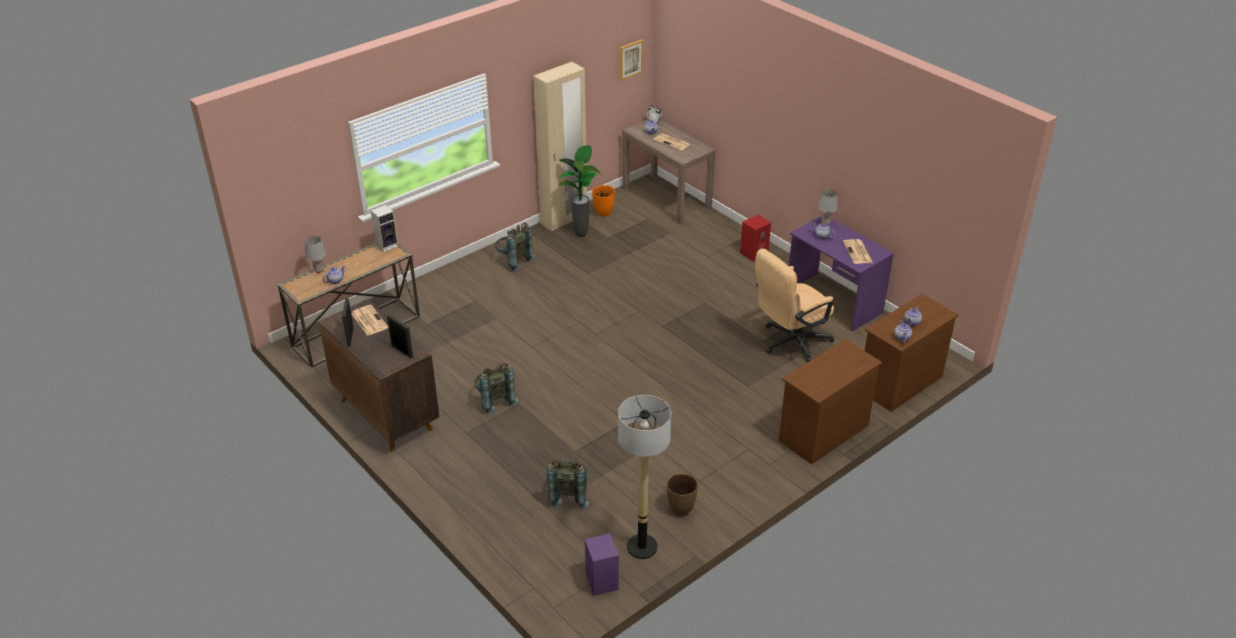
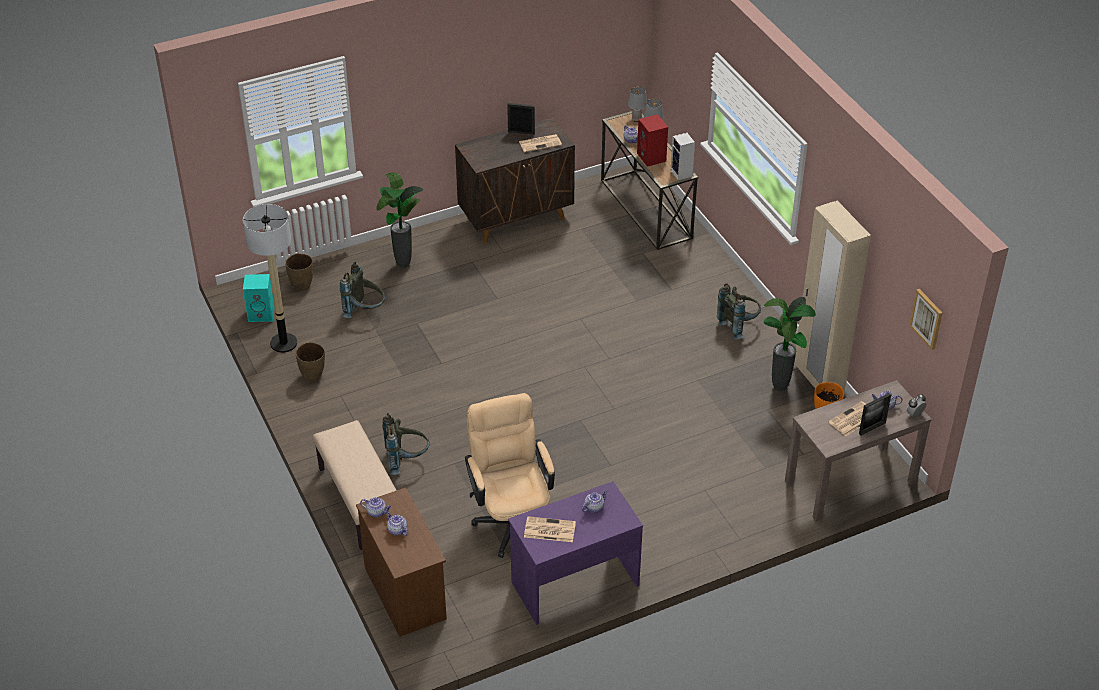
camera: 105 degrees right, 5 degrees up
picture frame [387,314,413,358] -> picture frame moved to [859,393,891,436]
grey backpack [475,363,518,414] -> grey backpack moved to [382,413,430,475]
purple speaker [585,533,619,596] -> turquoise speaker [243,274,274,322]
red speaker [740,215,771,261] -> red speaker moved to [637,114,668,167]
brown dresser [779,339,882,464] -> beige bench [313,420,397,550]
grey table lamp [818,190,837,224] -> grey table lamp moved to [628,86,647,122]
none -> brown vase [285,253,313,291]
none -> potted plant [376,172,423,267]

